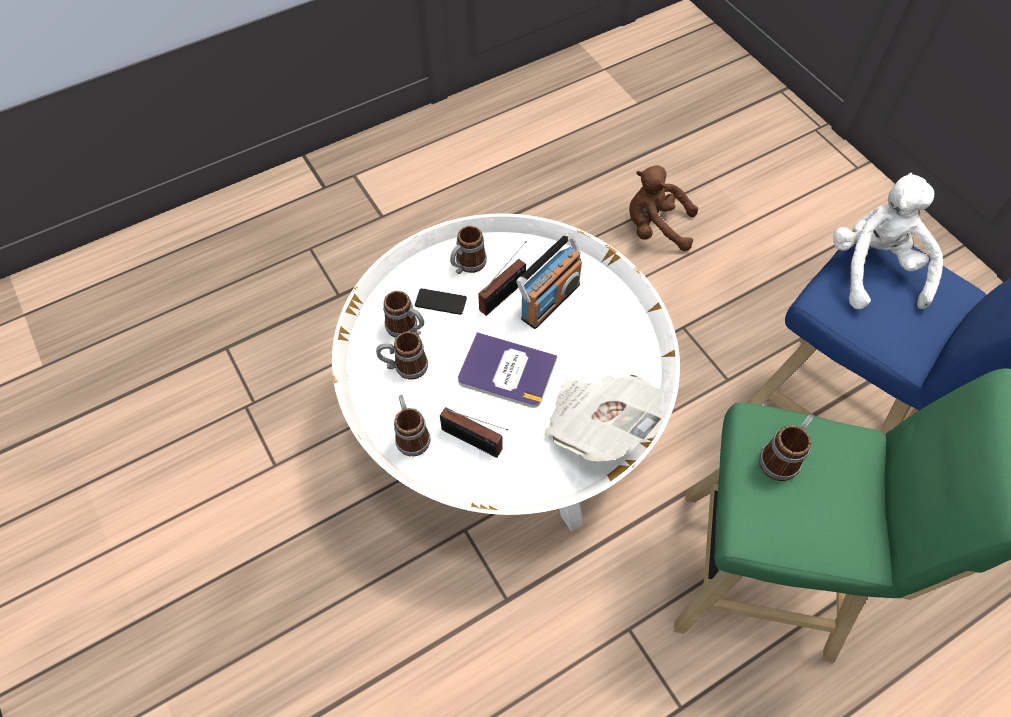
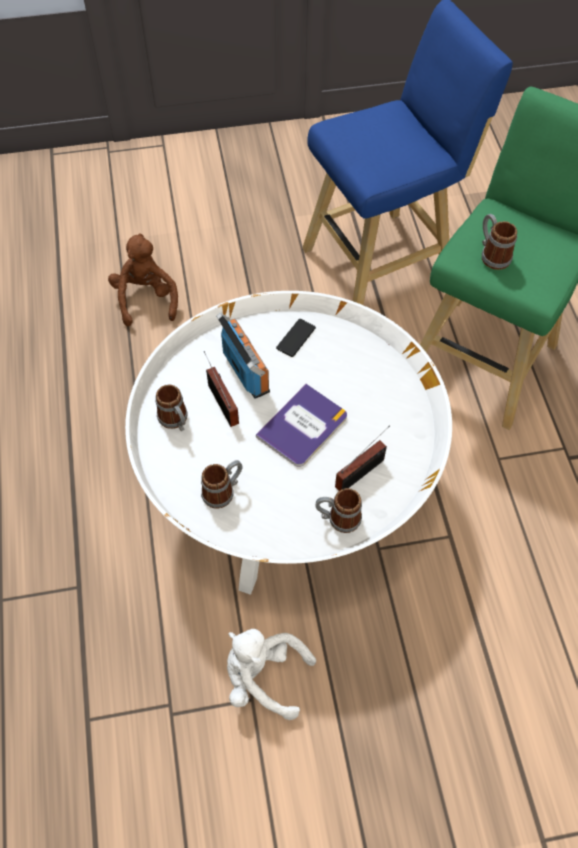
camera: 70 degrees left, 0 degrees up
mug [376,332,428,380] -> none
phone [415,288,467,315] -> phone moved to [276,319,316,357]
newspaper [544,375,664,462] -> none
brown plush toy [629,165,698,251] -> brown plush toy turned 135 degrees clockwise [108,233,178,326]
white plush toy [833,173,943,309] -> white plush toy moved to [227,629,316,720]

